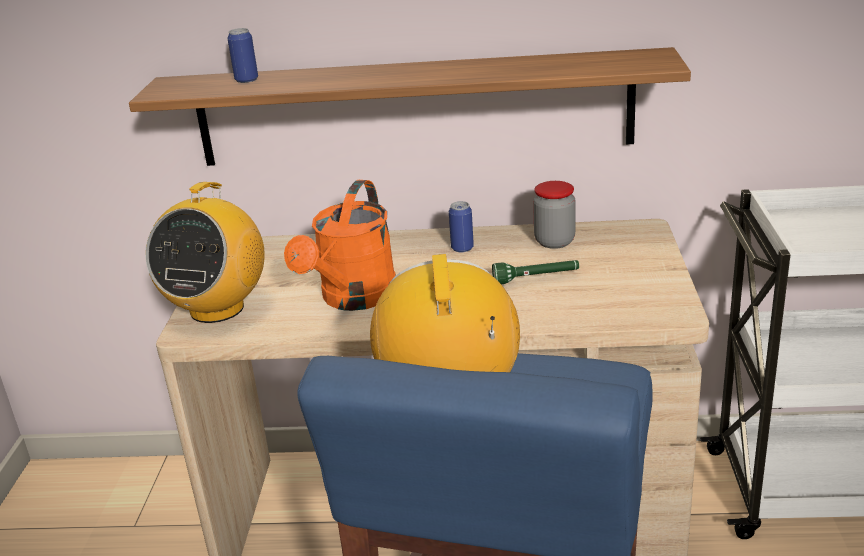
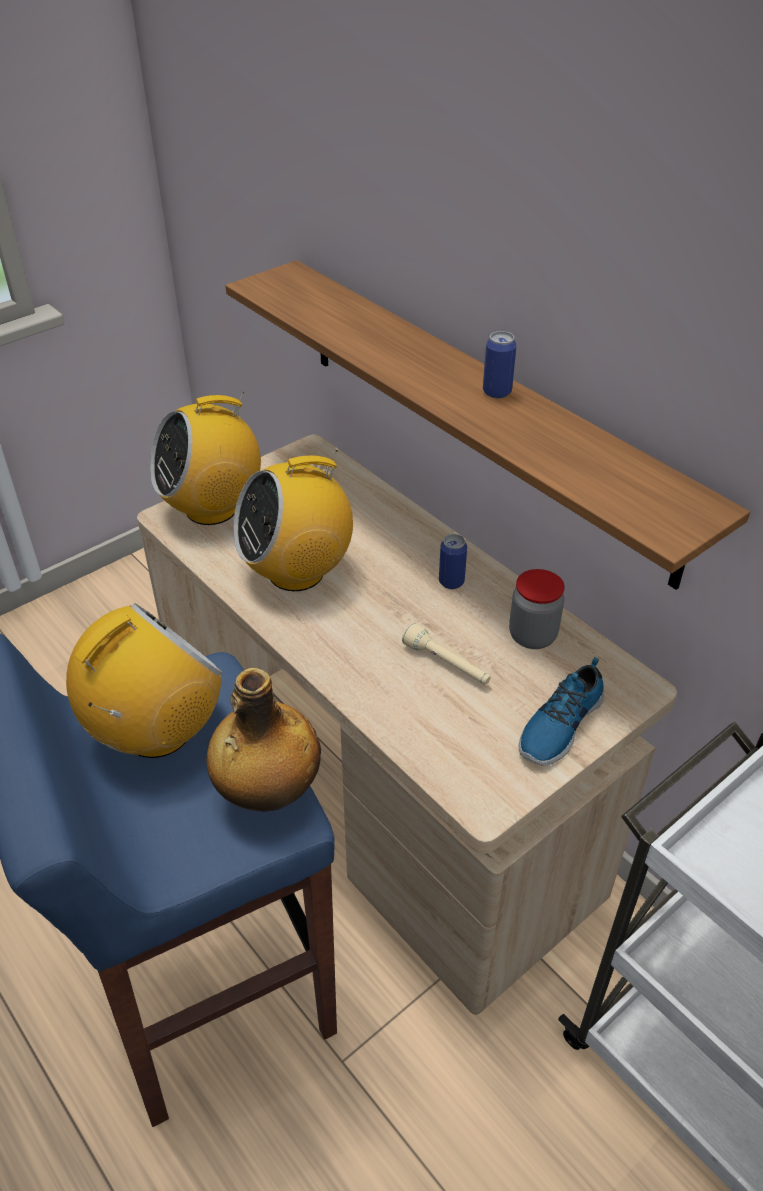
camera: 45 degrees right, 15 degrees up
can [227,28,258,83] -> can moved to [483,331,517,398]
orange watering can [284,180,396,311] -> radio [233,450,353,591]
green flashlight [492,260,579,285] -> beige flashlight [402,623,491,684]
none -> bottle [206,668,321,812]
none -> shoe [519,657,604,765]

